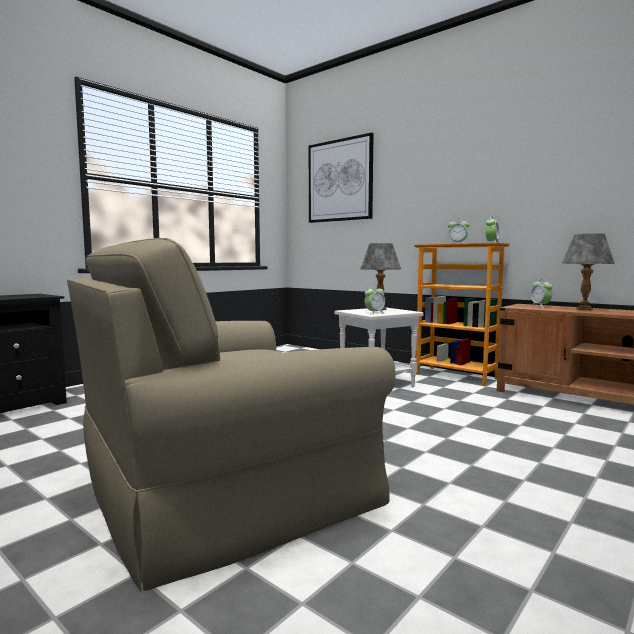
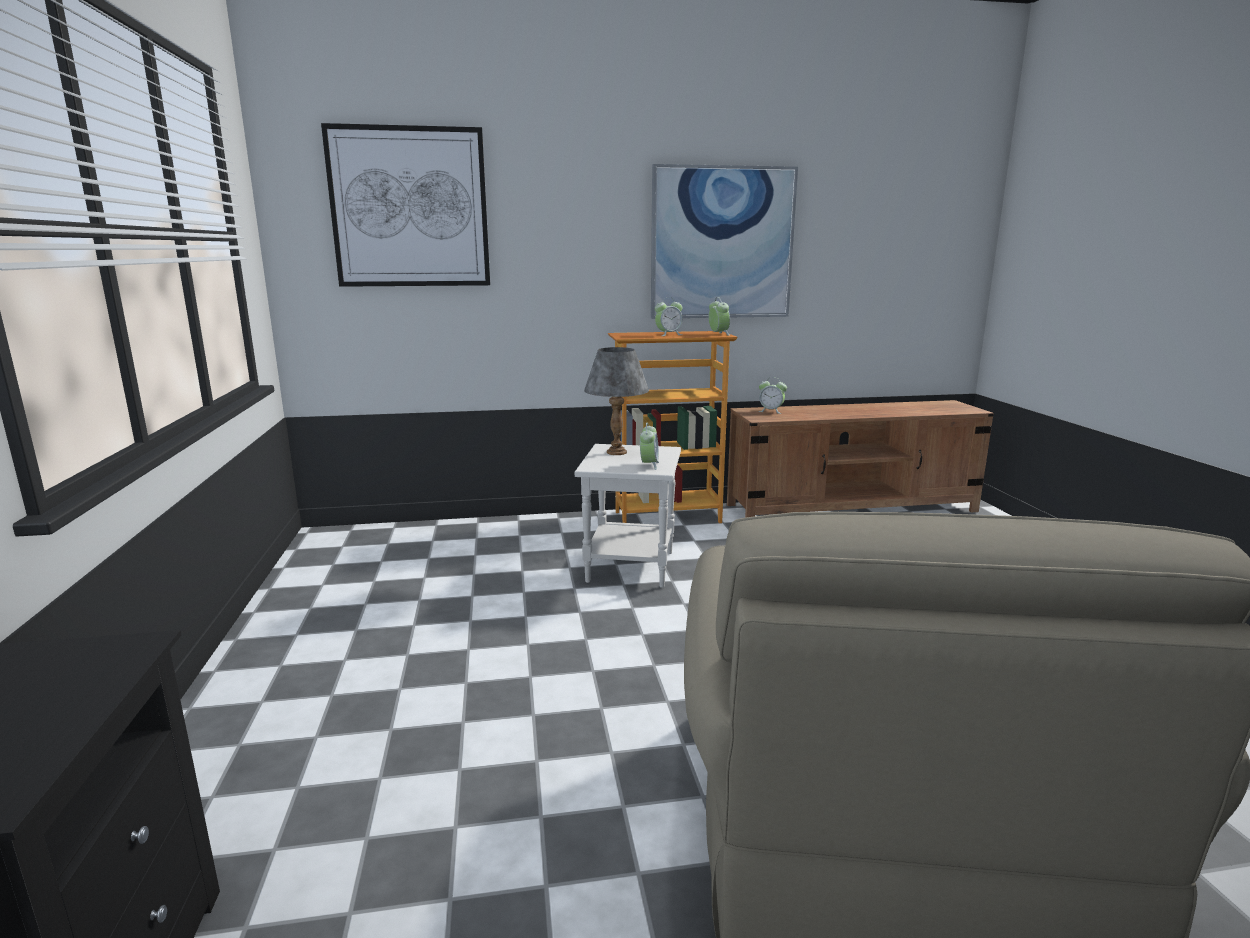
camera: 50 degrees left, 10 degrees up
grey table lamp [562,234,615,310] -> none
none -> picture [651,164,798,319]

